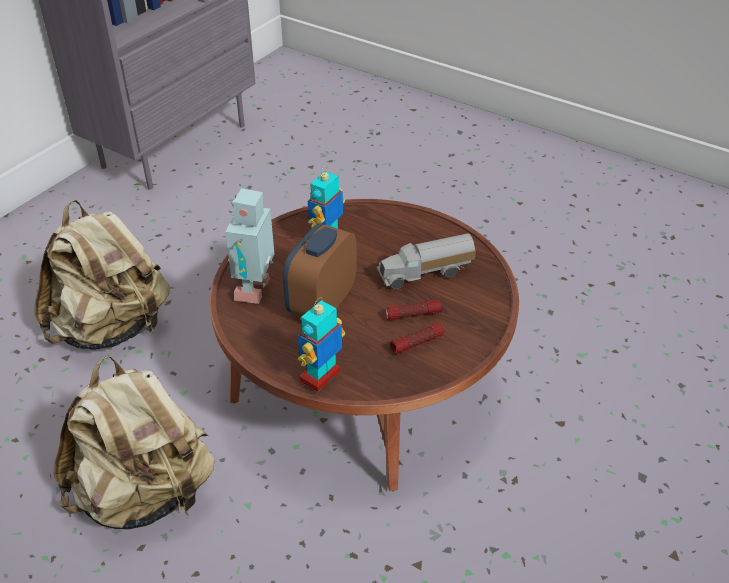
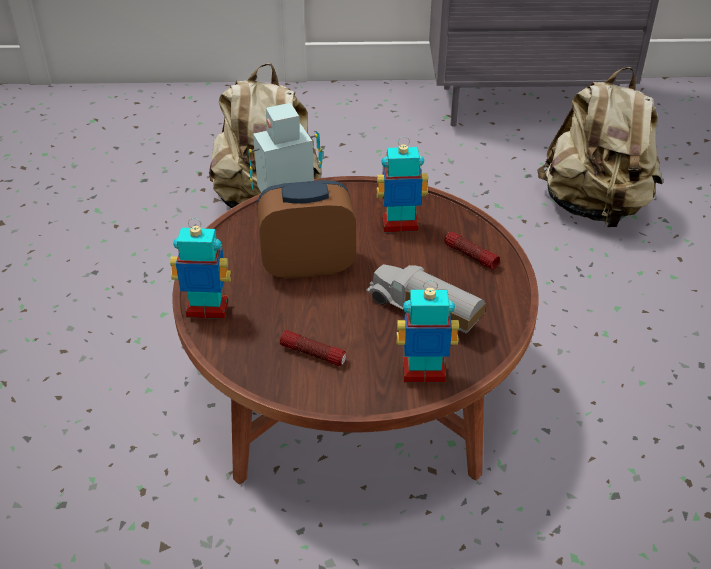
camera: 55 degrees right, 0 degrees up
beige backpack [54,355,215,529] -> beige backpack moved to [537,67,662,227]
flashlight [386,300,442,320] -> flashlight moved to [445,232,500,270]
none -> toy robot [397,280,459,383]

